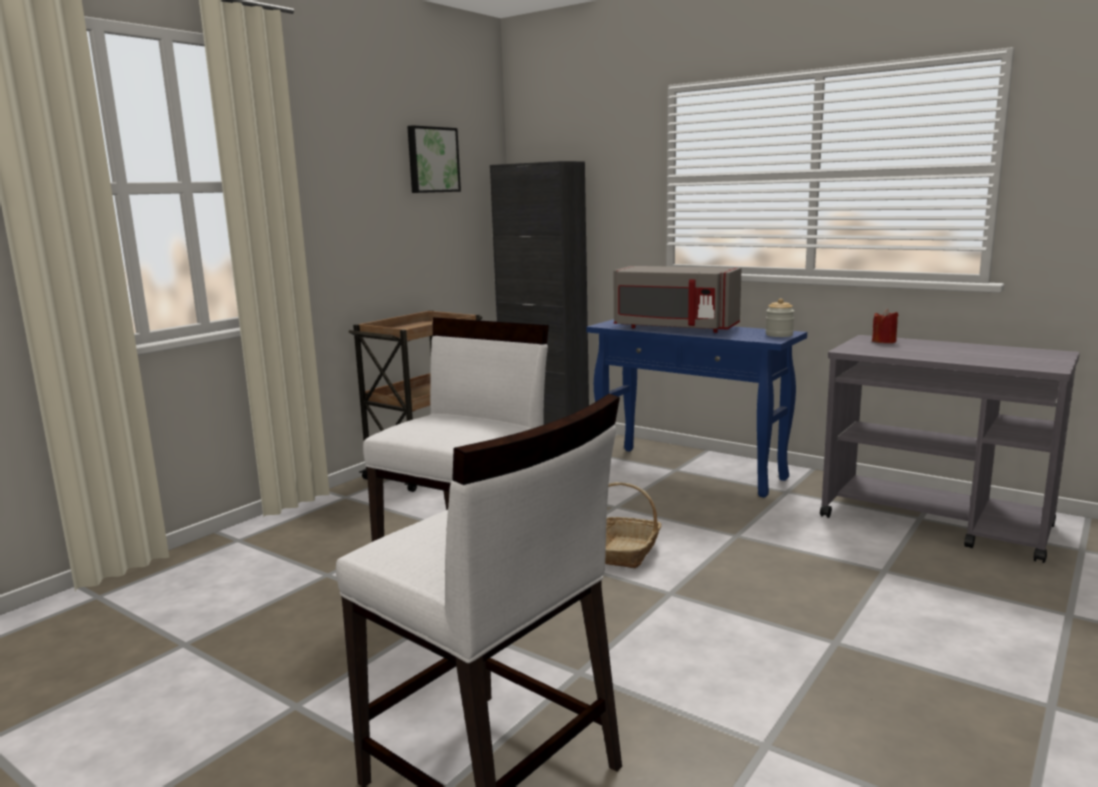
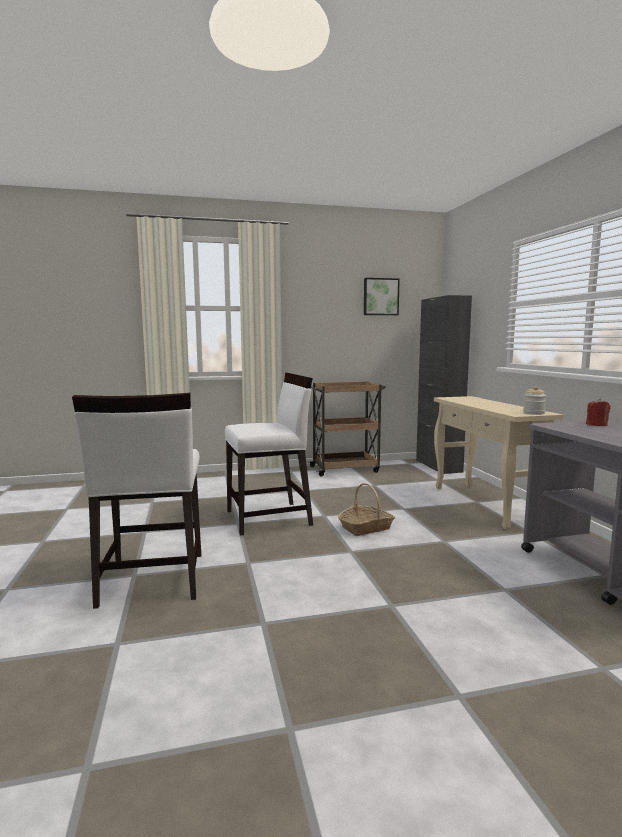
camera: 40 degrees right, 5 degrees down
blue console table [586,319,807,498] -> beige console table [434,396,564,530]
grey microwave [613,266,742,333] -> none

